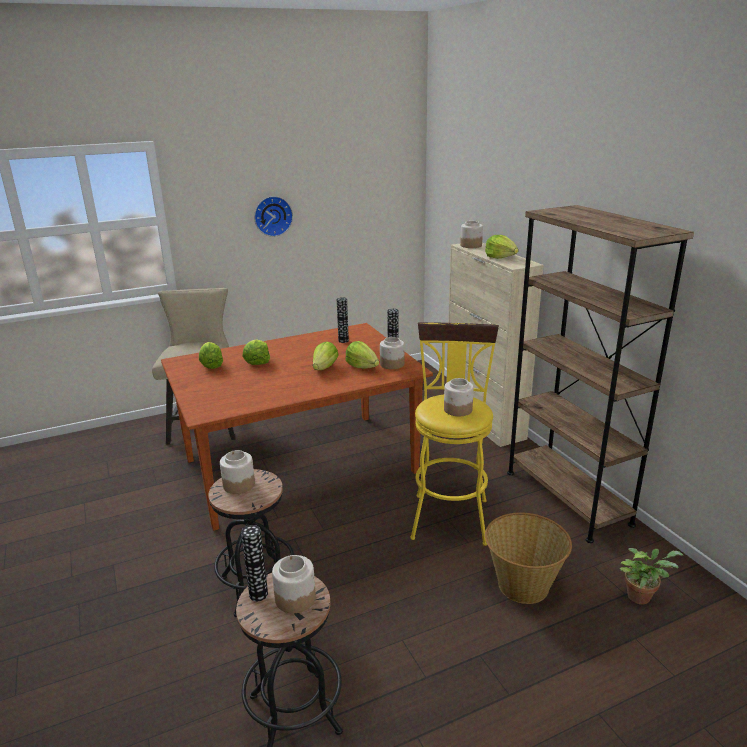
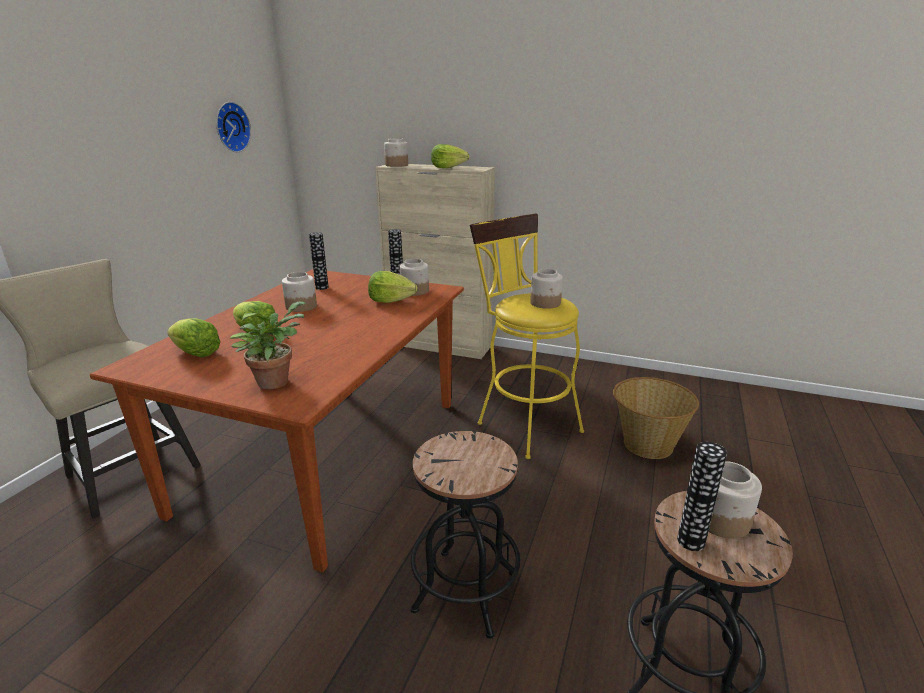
camera: 45 degrees left, 0 degrees up
jar [220,450,255,494] -> jar moved to [282,272,317,312]
wall clock [254,196,293,237] -> wall clock moved to [216,102,251,152]
lettuce [313,342,339,370] -> none
brown bookcase [507,205,694,543] -> none
potted plant [619,548,683,605] -> potted plant moved to [230,301,307,389]

